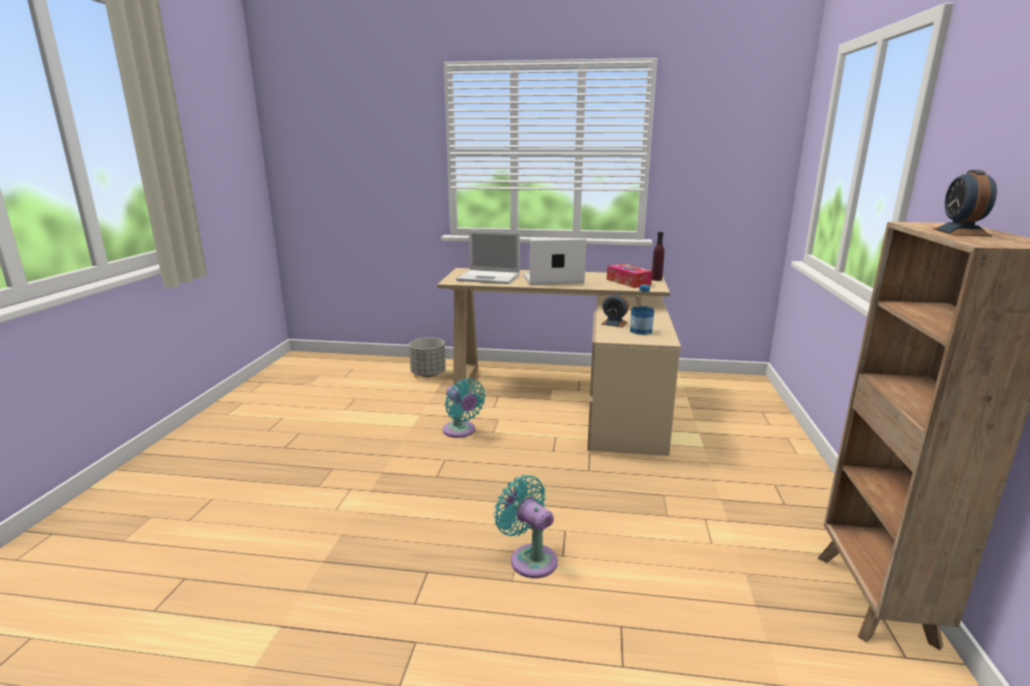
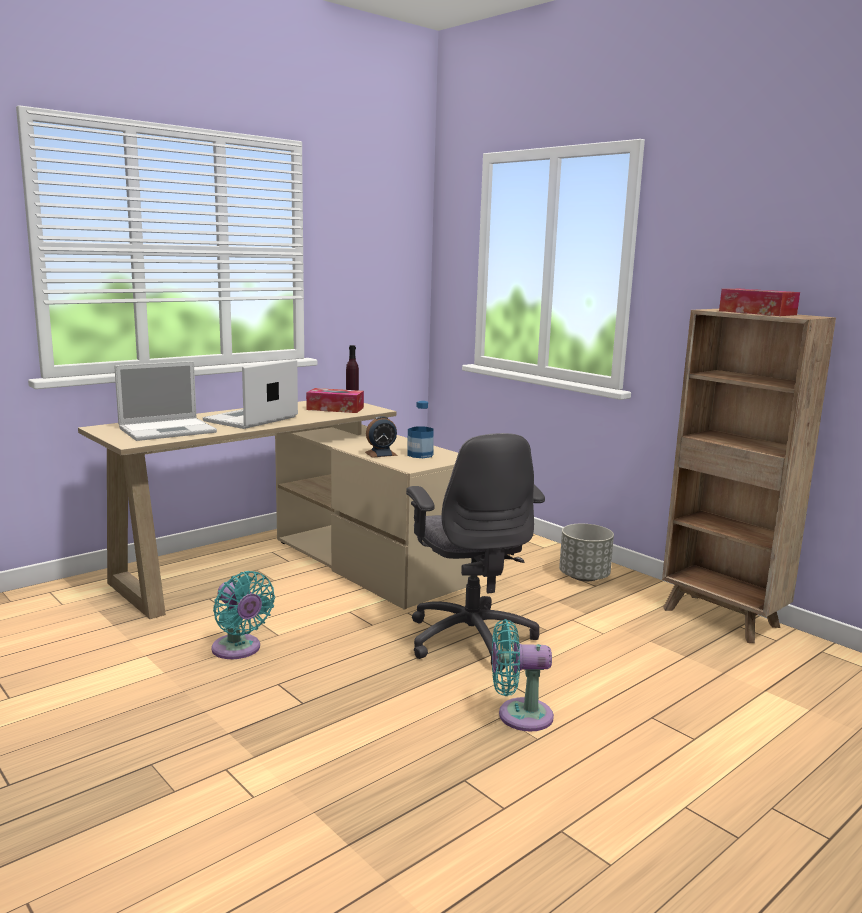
camera: 50 degrees left, 5 degrees down
grey planter [409,338,446,377] -> grey planter moved to [559,524,614,581]
turquoise fan [443,378,485,438] -> turquoise fan turned 45 degrees clockwise [211,571,275,659]
alarm clock [933,170,997,236] -> tissue box [719,289,800,316]
none -> grey office chair [406,433,545,671]

